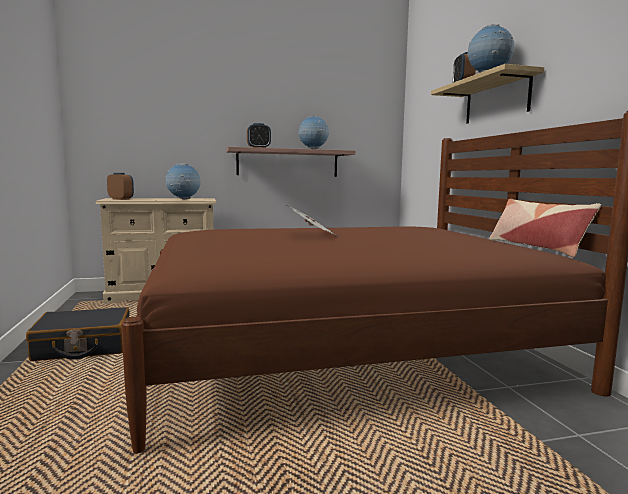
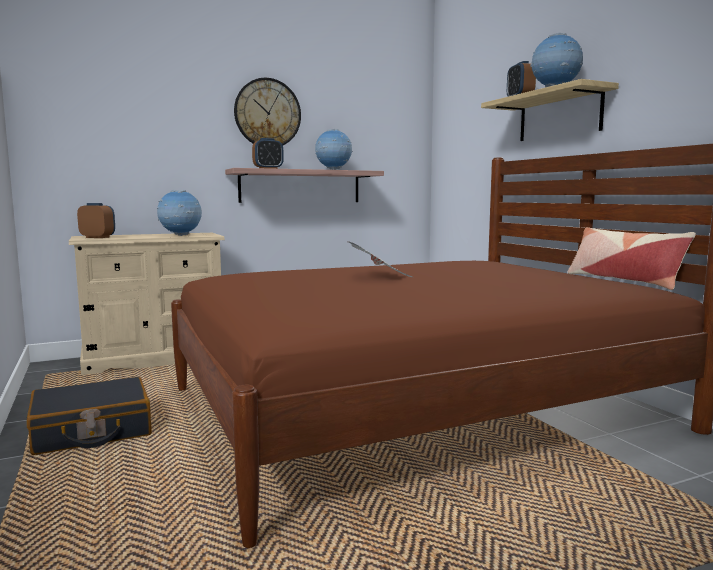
camera: 10 degrees left, 0 degrees up
none -> wall clock [234,78,301,145]

